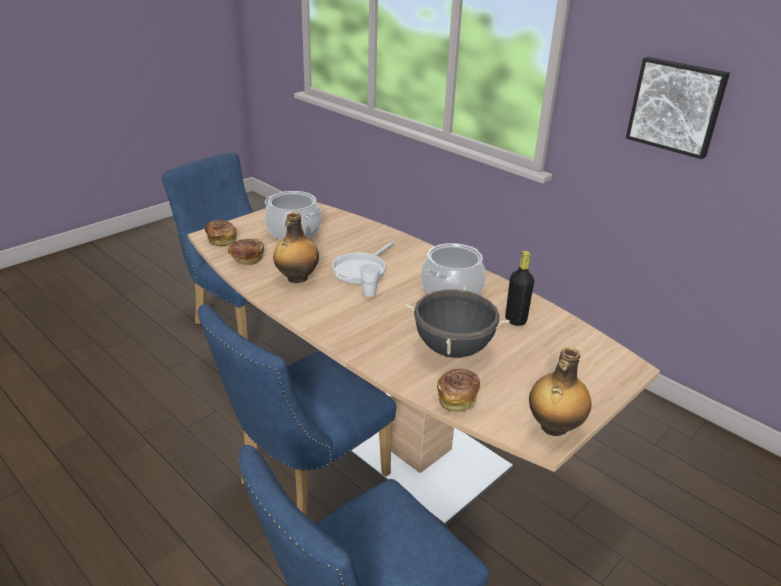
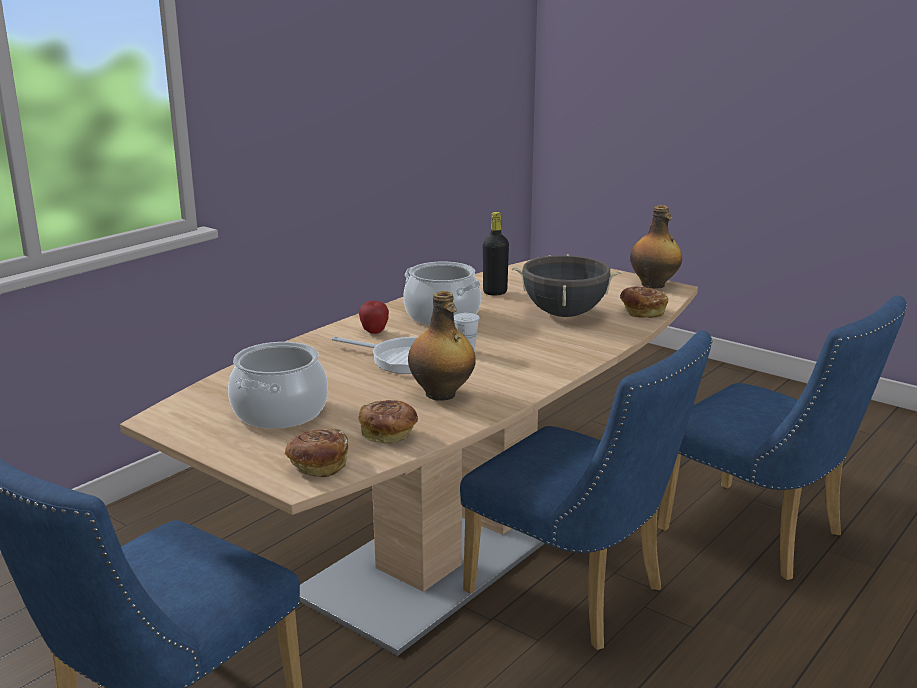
camera: 95 degrees left, 10 degrees down
picture [626,57,730,159] -> none
none -> apple [359,300,389,334]

